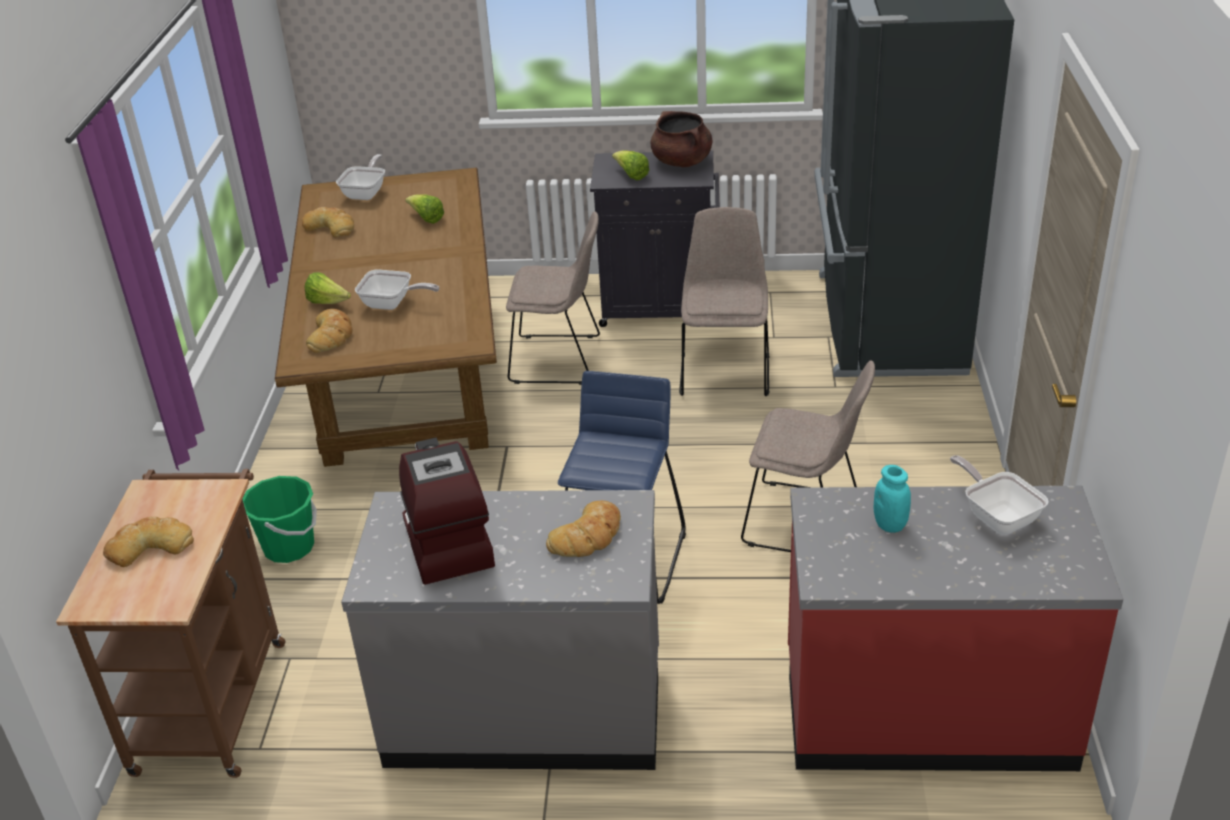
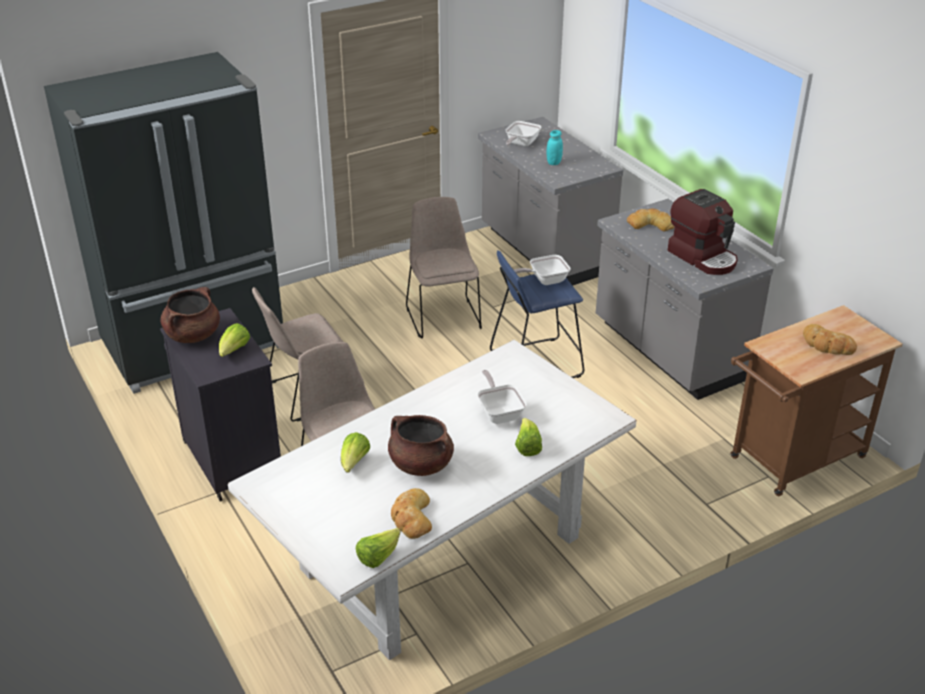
camera: 125 degrees left, 0 degrees up
green bucket [243,476,317,563] -> none
brown dining table [275,168,497,467] -> white dining table [228,340,636,660]
bread [306,309,353,353] -> none
frying pan [336,154,385,200] -> frying pan moved to [514,255,571,285]
coffee machine [399,438,495,585] -> coffee machine turned 75 degrees counterclockwise [668,189,737,275]
red counter [788,486,1123,771] -> grey counter [478,117,623,286]
none -> lettuce [356,528,400,568]
none -> brown cooking pot [388,415,454,476]

